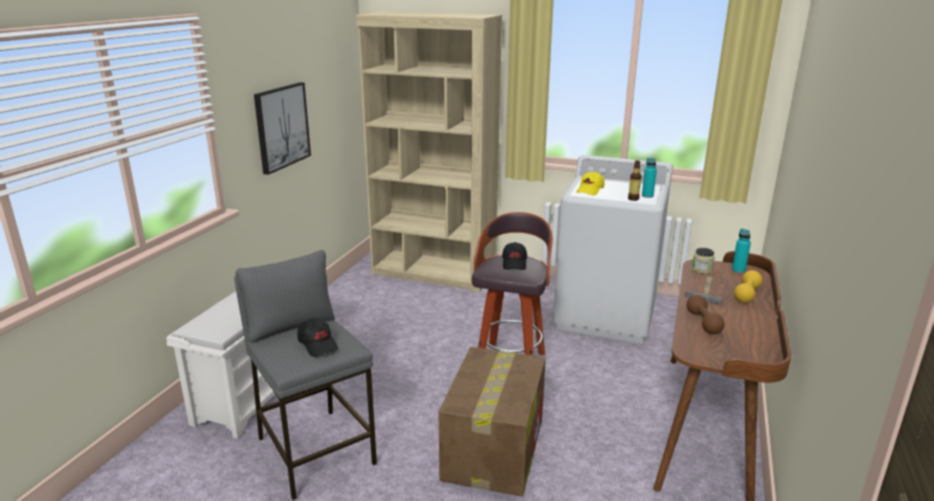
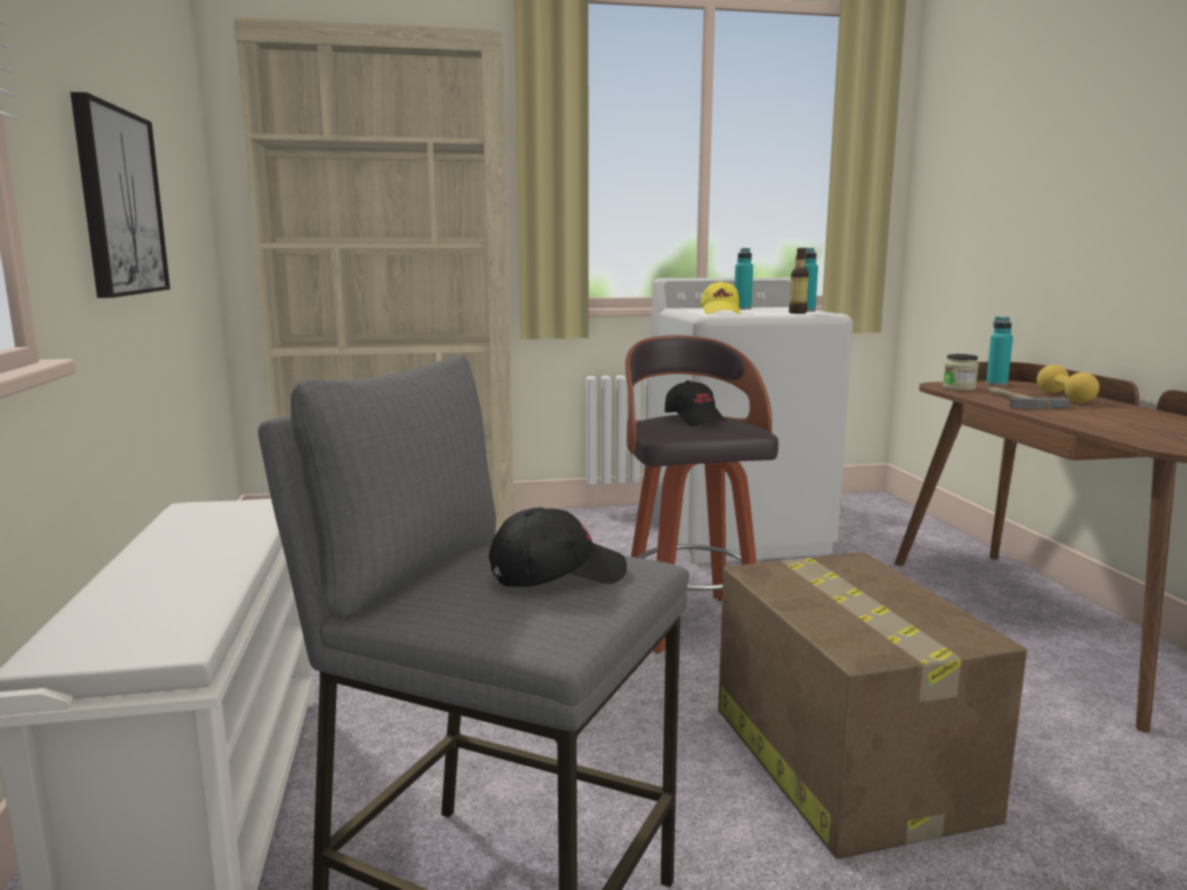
camera: 30 degrees left, 10 degrees down
black cap [297,318,338,357] -> black cap turned 45 degrees counterclockwise [489,508,627,587]
brown dumbbell [687,295,725,334] -> none
none -> turquoise bottle [735,248,753,309]

